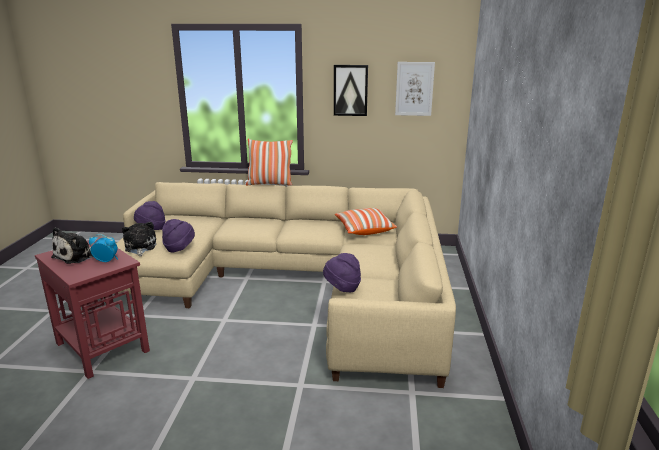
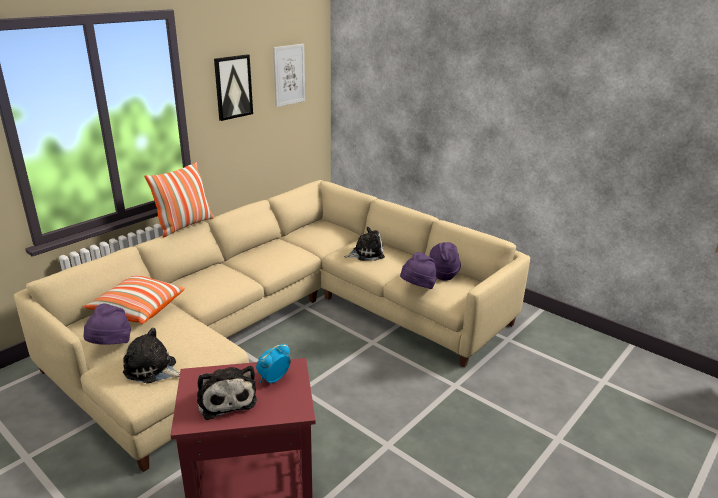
camera: 55 degrees left, 5 degrees up
purple hat [162,219,195,253] -> purple hat moved to [429,242,461,280]
pillow [335,208,397,235] -> pillow moved to [84,275,185,324]
none -> plush toy [344,227,385,261]

